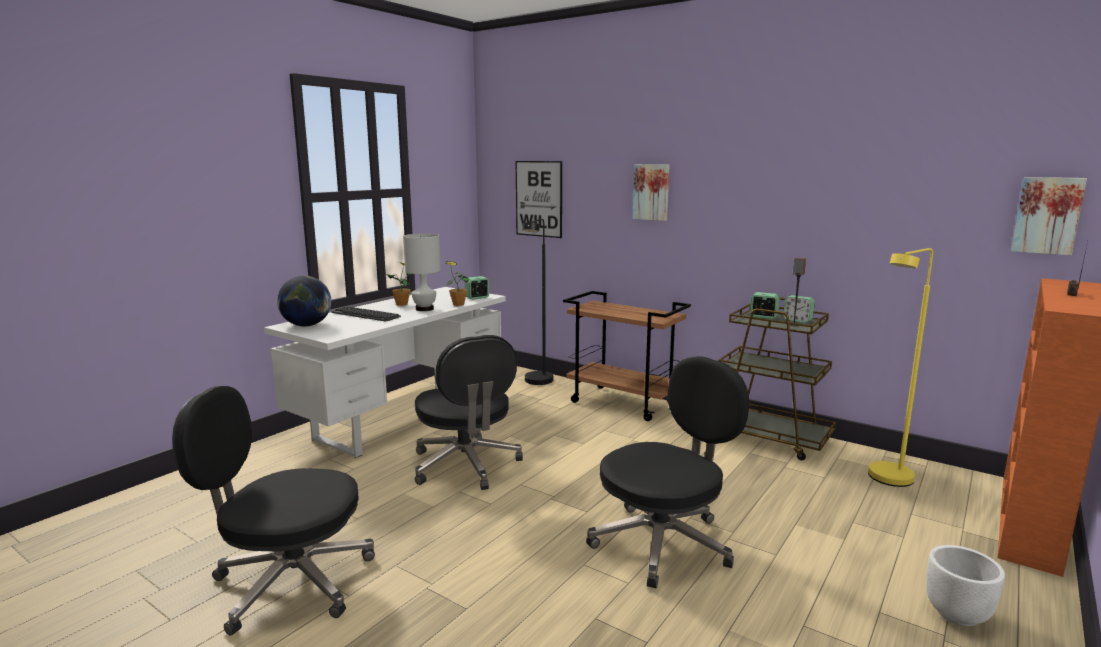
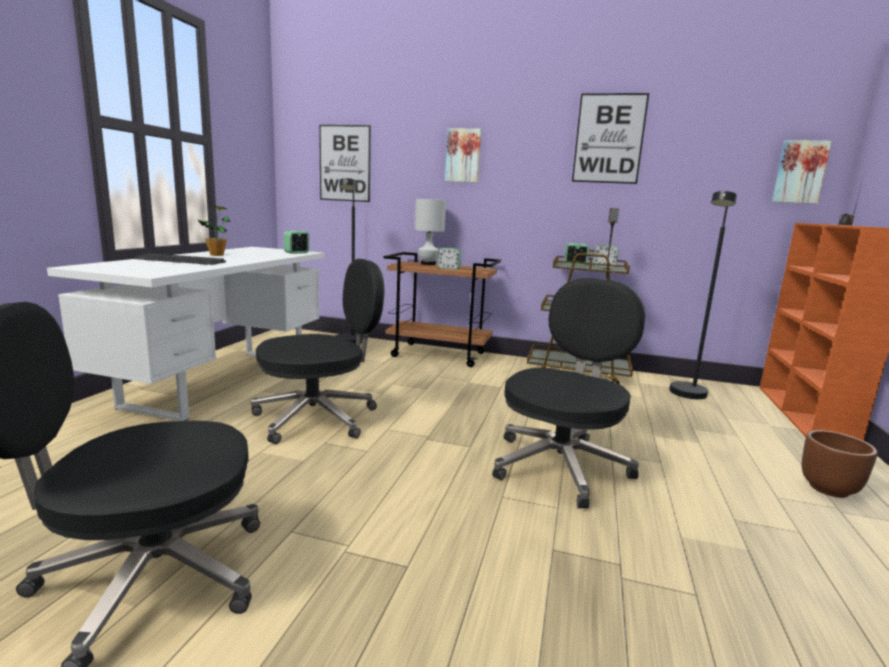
camera: 20 degrees left, 0 degrees up
globe [277,276,331,326] -> none
white table lamp [403,233,441,311] -> white table lamp moved to [415,199,446,265]
black office chair [415,335,523,490] -> black office chair turned 75 degrees counterclockwise [251,259,384,444]
potted plant [445,261,470,306] -> none
yellow floor lamp [868,248,933,487] -> black floor lamp [669,191,737,399]
white planter [926,545,1005,626] -> brown planter [802,430,878,498]
none -> alarm clock [437,248,461,269]
none -> picture [572,93,649,184]

